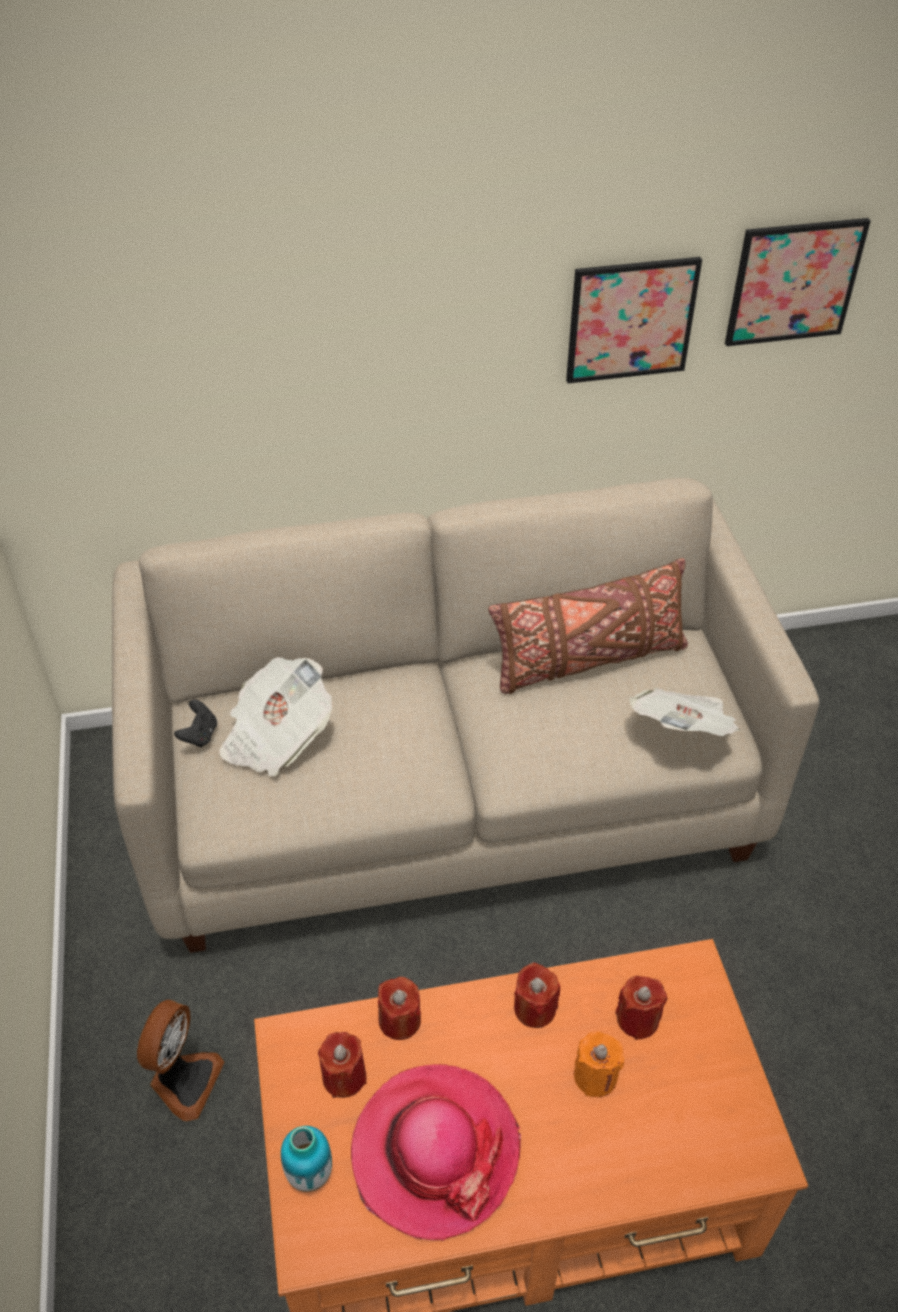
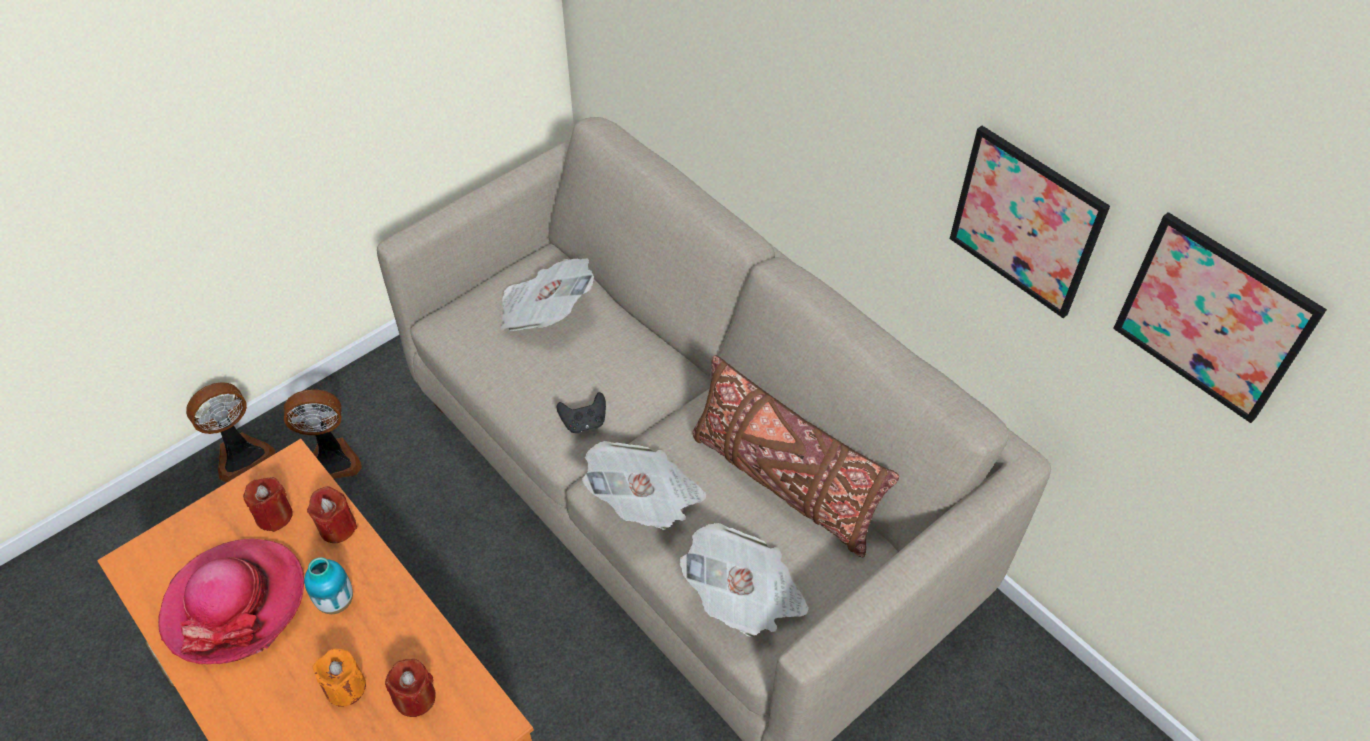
camera: 60 degrees right, 5 degrees up
black game controller [174,699,217,747] -> black game controller moved to [557,392,606,433]
vase [281,1126,332,1192] -> vase moved to [304,557,353,614]
red candle [514,962,560,1028] -> none
none -> fan [186,382,275,482]
none -> newspaper [582,441,706,529]

